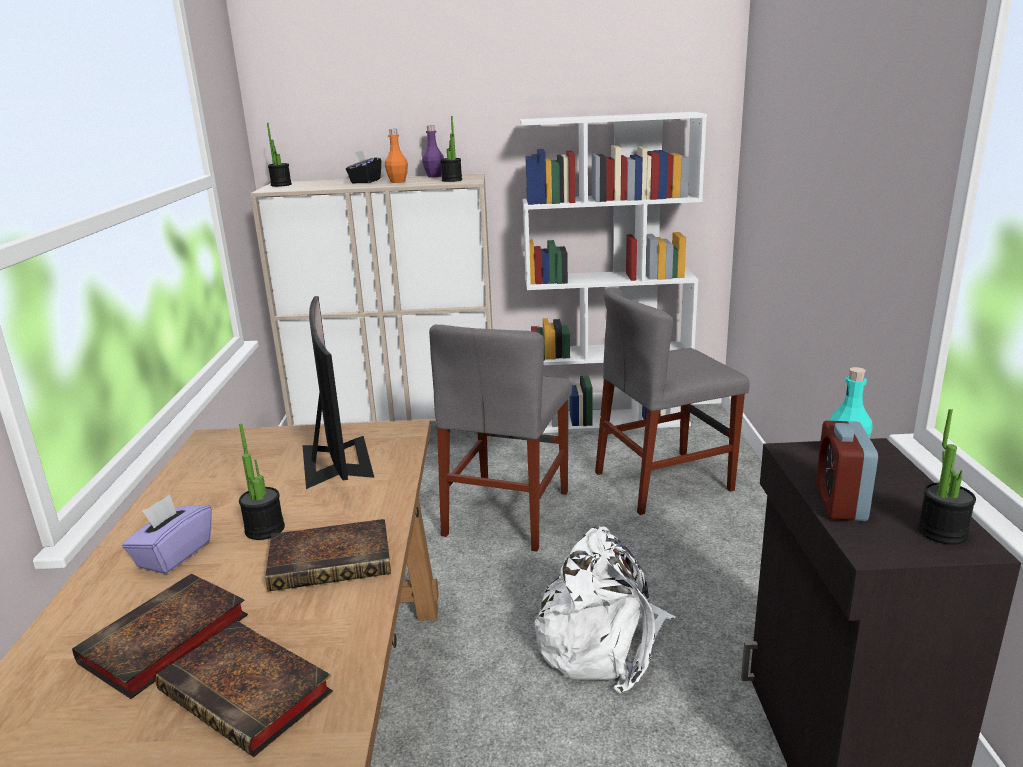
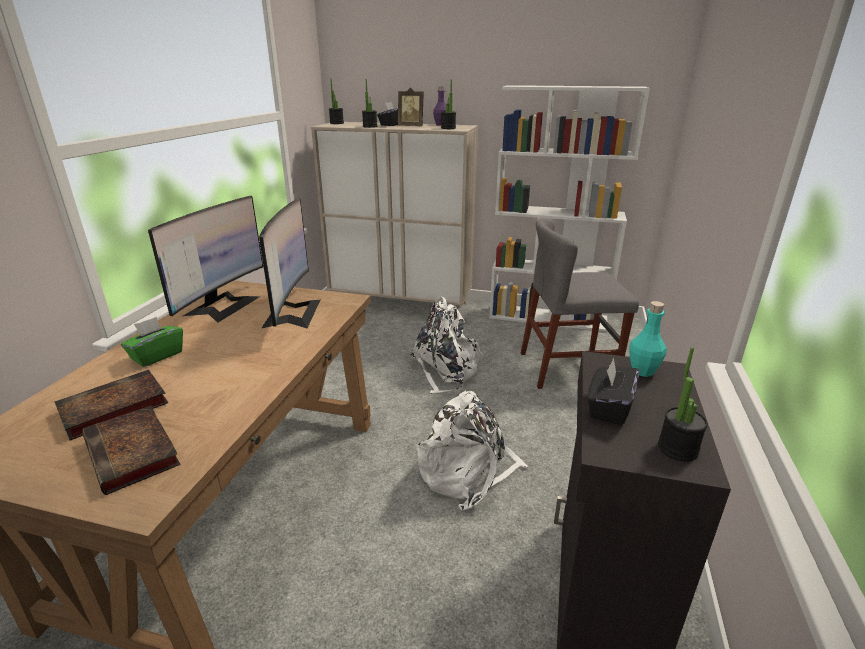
camera: 15 degrees right, 5 degrees up
purple tissue box [122,494,212,574] -> green tissue box [121,317,183,367]
potted plant [239,424,285,540] -> potted plant moved to [362,79,377,128]
book [265,519,391,591] -> none
orange bottle [385,129,408,183] -> picture frame [398,87,423,126]
grey chair [429,325,572,552] -> white backpack [411,297,484,393]
alarm clock [816,421,878,521] -> black tissue box [587,357,639,425]
none -> monitor [148,196,263,323]

